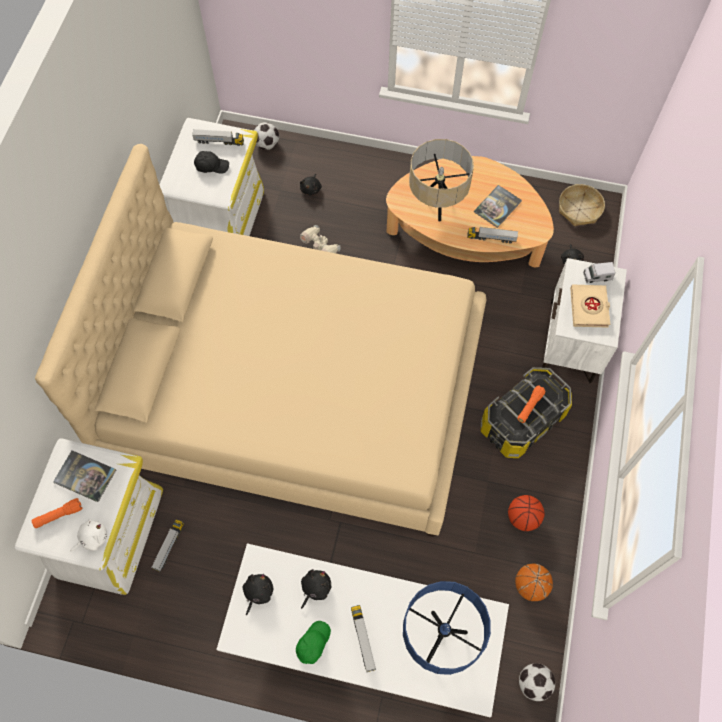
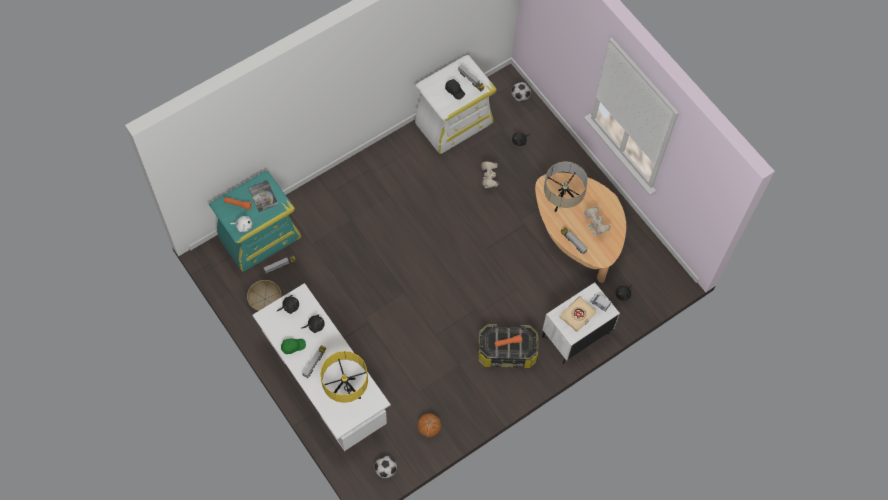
camera: 40 degrees right, 0 degrees up
white nightstand [15,438,163,595] -> turquoise nightstand [209,171,301,271]
beige bed [35,144,486,537] -> none
blue table lamp [403,581,491,675] -> yellow table lamp [320,351,368,403]
book [474,185,522,228] -> toy robot [584,207,611,235]
basketball [508,495,545,531] -> none
basket [559,184,605,226] -> basket moved to [247,280,281,311]

